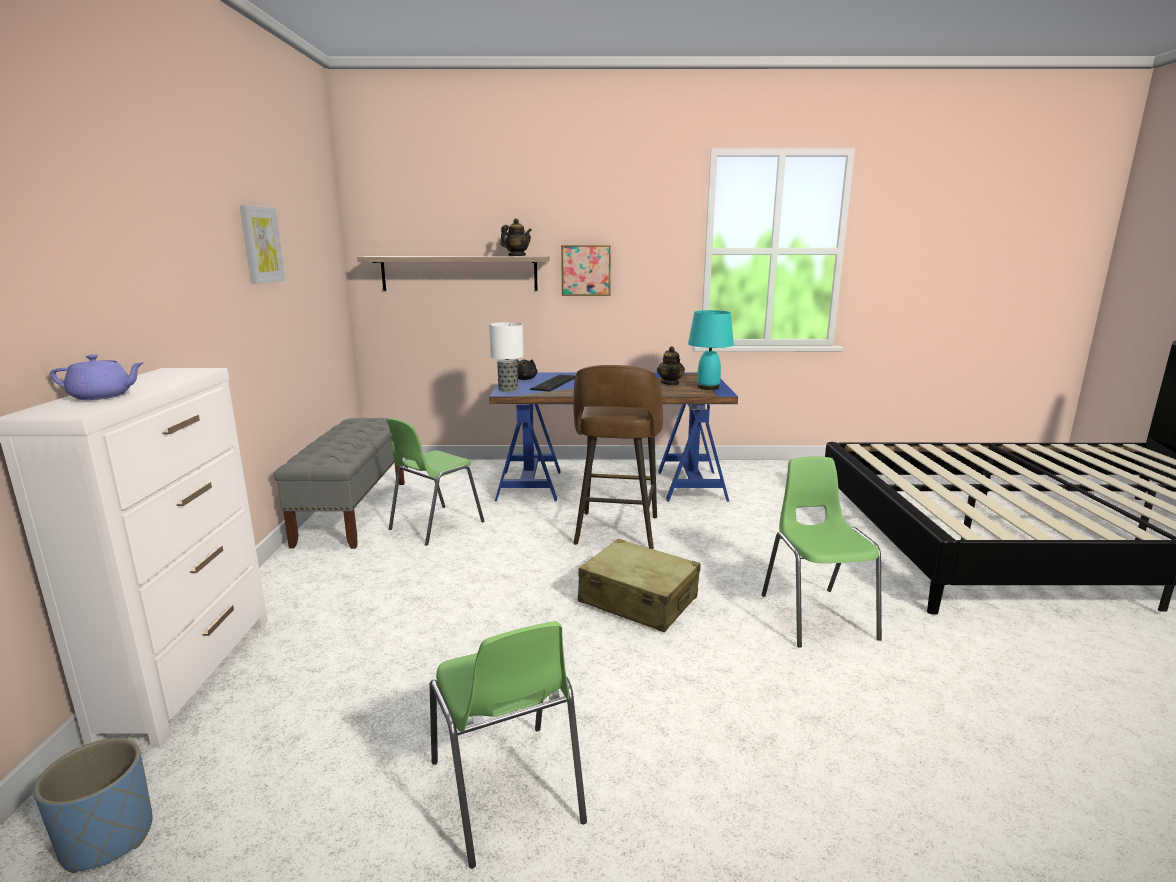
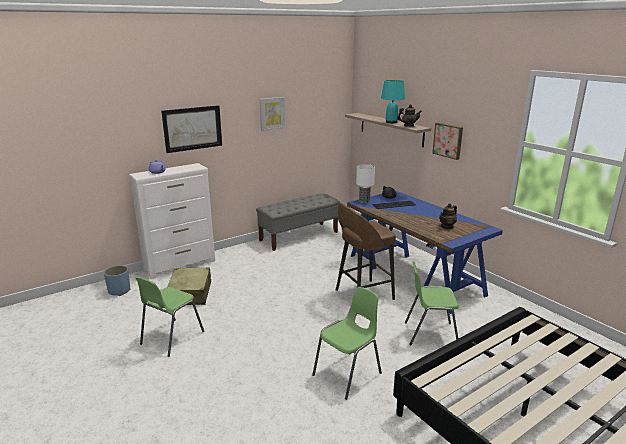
camera: 55 degrees right, 5 degrees up
green chair [386,418,484,546] -> green chair moved to [405,261,459,345]
beige suitcase [578,538,700,633] -> beige suitcase moved to [167,267,211,305]
turquoise table lamp [688,310,734,390] -> turquoise table lamp moved to [381,80,405,123]
none -> picture [161,105,222,153]

